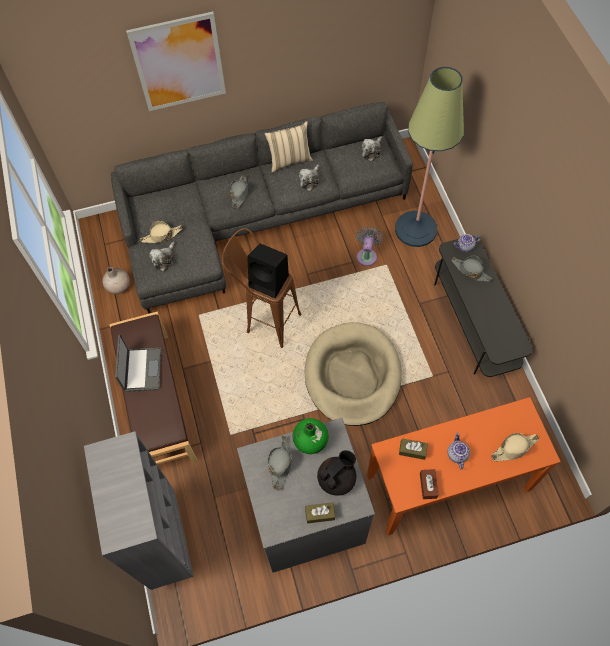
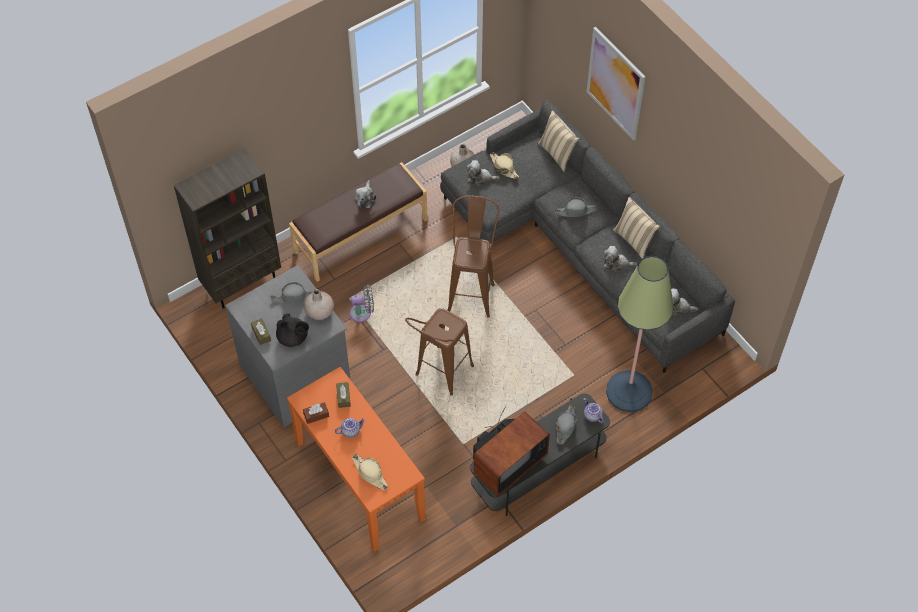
camera: 70 degrees right, 5 degrees down
grey bookcase [84,432,193,590] -> brown bookcase [174,148,281,309]
laptop [115,335,161,392] -> plush toy [355,180,376,208]
black speaker [247,243,289,298] -> none
green vase [292,418,329,454] -> beige vase [304,289,334,320]
beige dog bed [305,322,402,426] -> brown stool [405,308,474,396]
grey fan [356,227,384,266] -> grey fan moved to [350,285,374,323]
none -> television [473,406,550,497]
none -> beige pillow [538,110,579,172]

